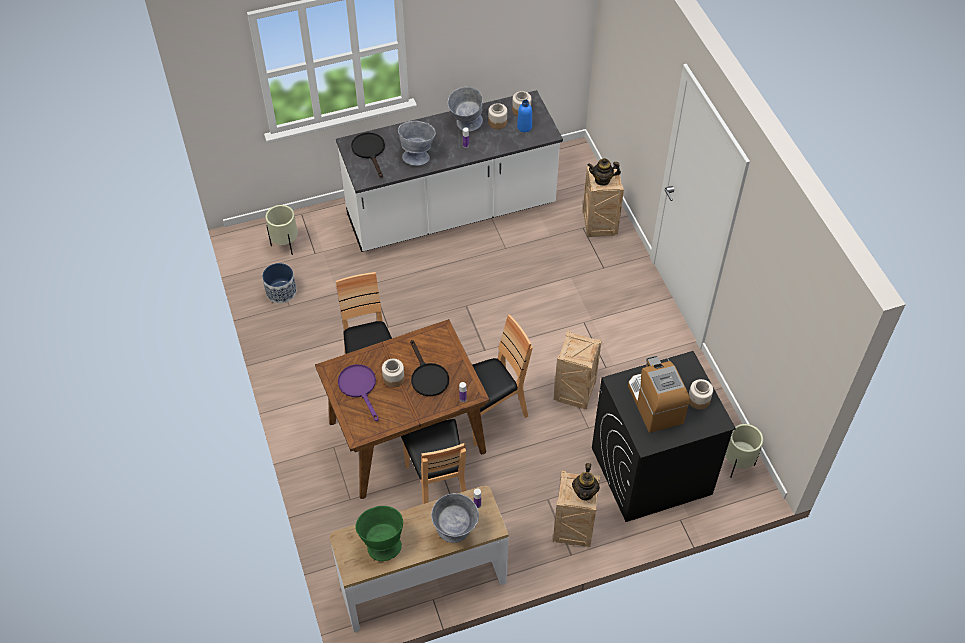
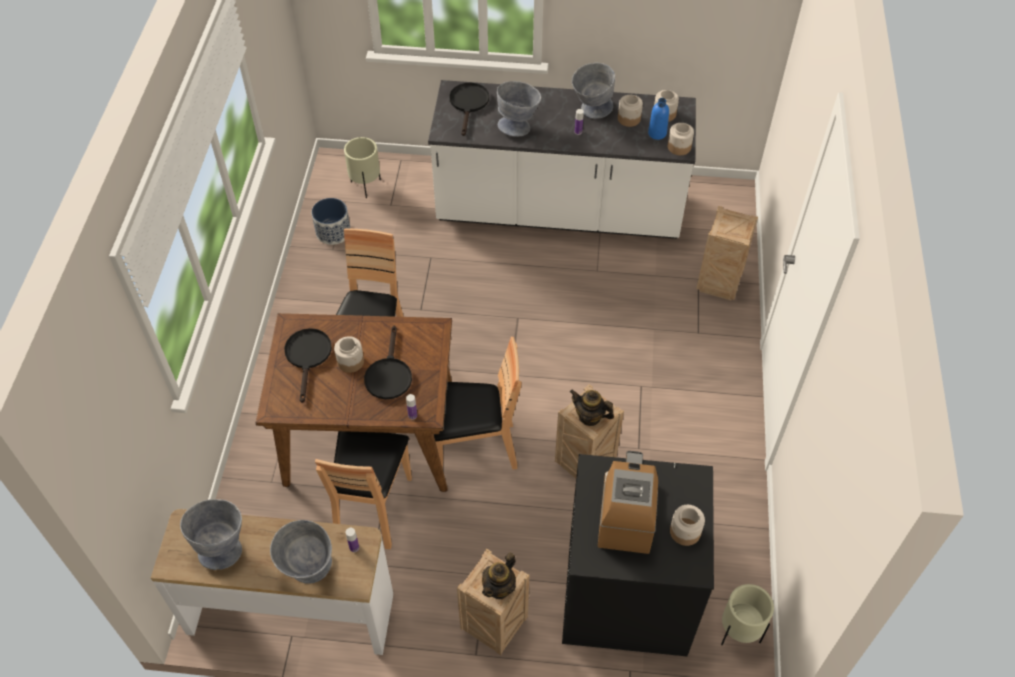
camera: 25 degrees right, 0 degrees up
purple frying pan [338,364,379,421] -> black frying pan [284,328,332,403]
green bowl [355,506,403,561] -> grey bowl [180,499,242,570]
teapot [588,158,621,186] -> teapot moved to [570,390,614,426]
none -> jar [668,123,694,155]

